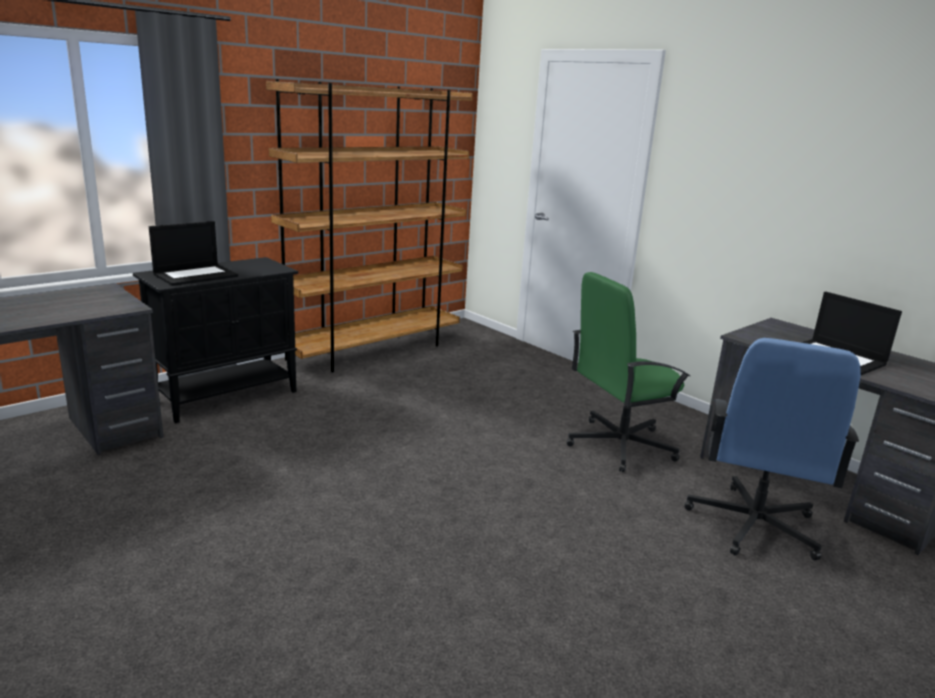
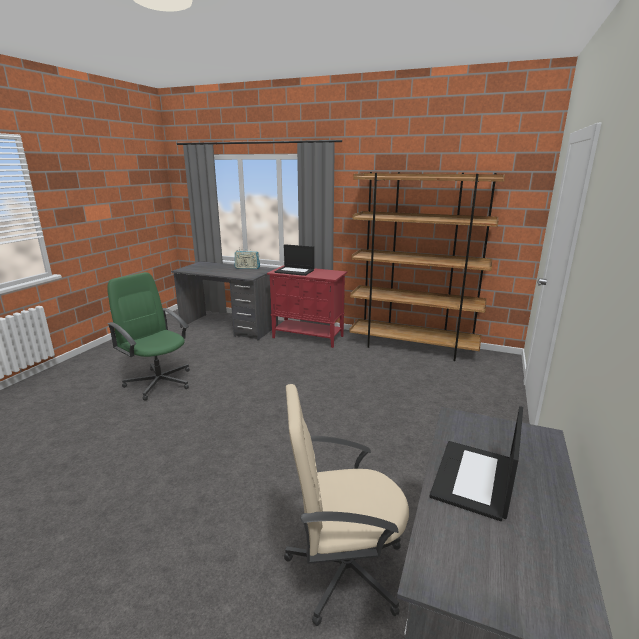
camera: 65 degrees right, 0 degrees up
black cabinet [133,257,298,423] -> red cabinet [267,265,347,348]
green office chair [567,272,690,472] -> green office chair moved to [107,272,190,401]
blue office chair [684,338,861,560] -> beige office chair [284,384,409,626]
none -> radio [235,247,260,269]

